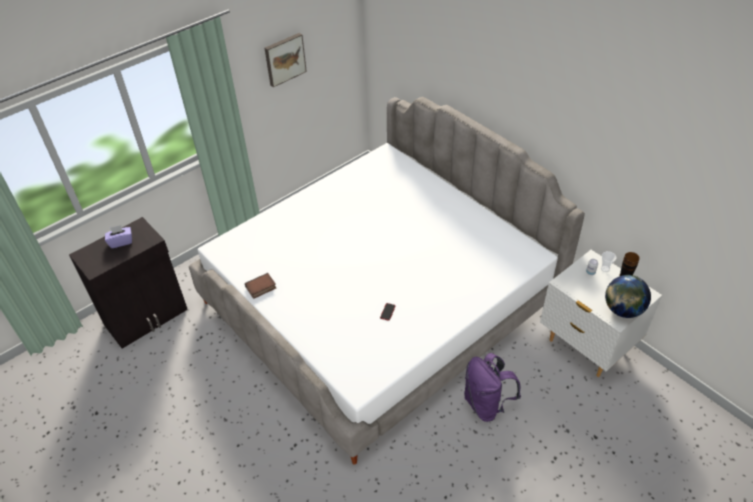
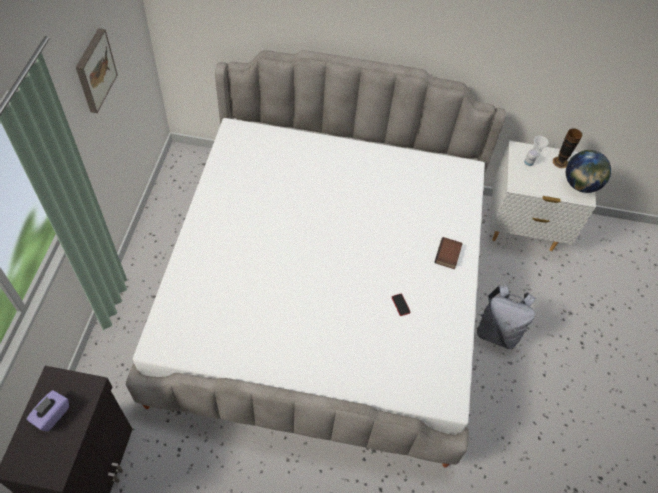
camera: 45 degrees left, 10 degrees up
book [245,273,276,299] -> book moved to [435,237,463,269]
purple backpack [464,353,521,422] -> grey backpack [477,285,536,349]

